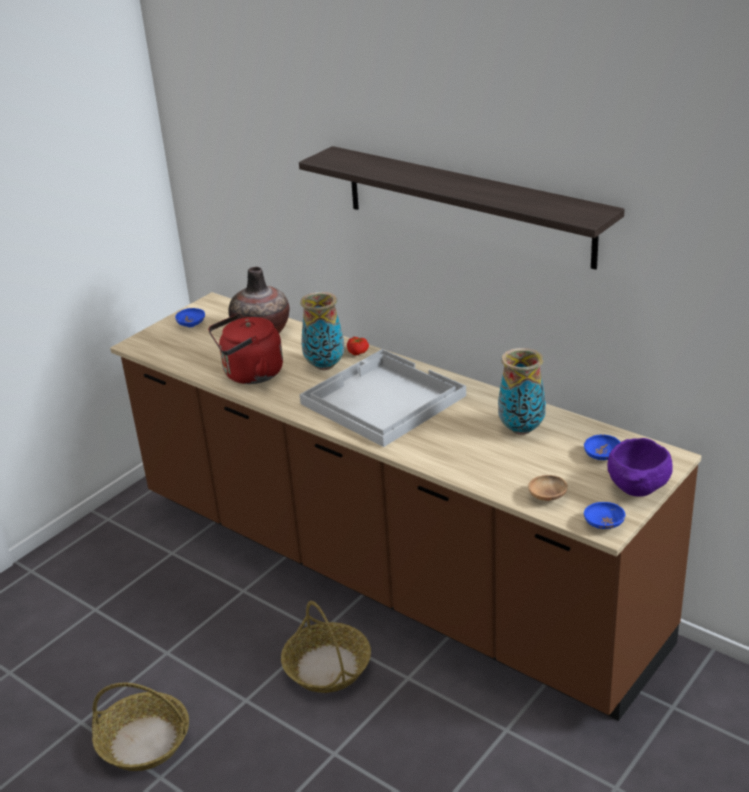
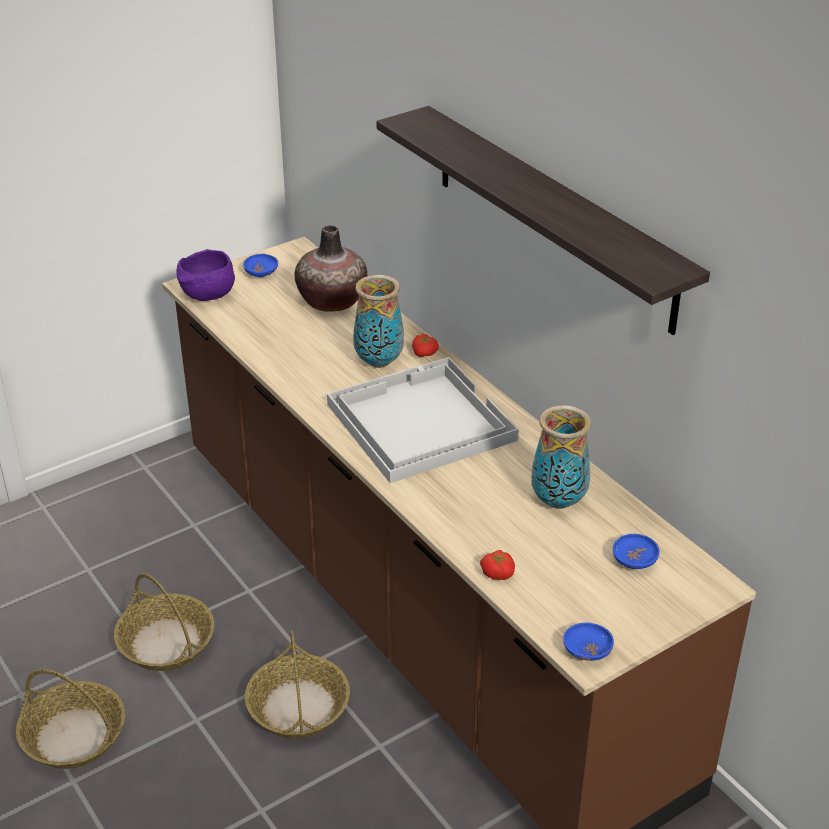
camera: 15 degrees right, 5 degrees up
red kettle [208,313,283,384] -> none
brown bowl [528,475,568,501] -> none
purple bowl [608,438,673,497] -> purple bowl moved to [176,249,235,301]
none -> basket [114,573,214,671]
none -> tomato [480,550,515,580]

